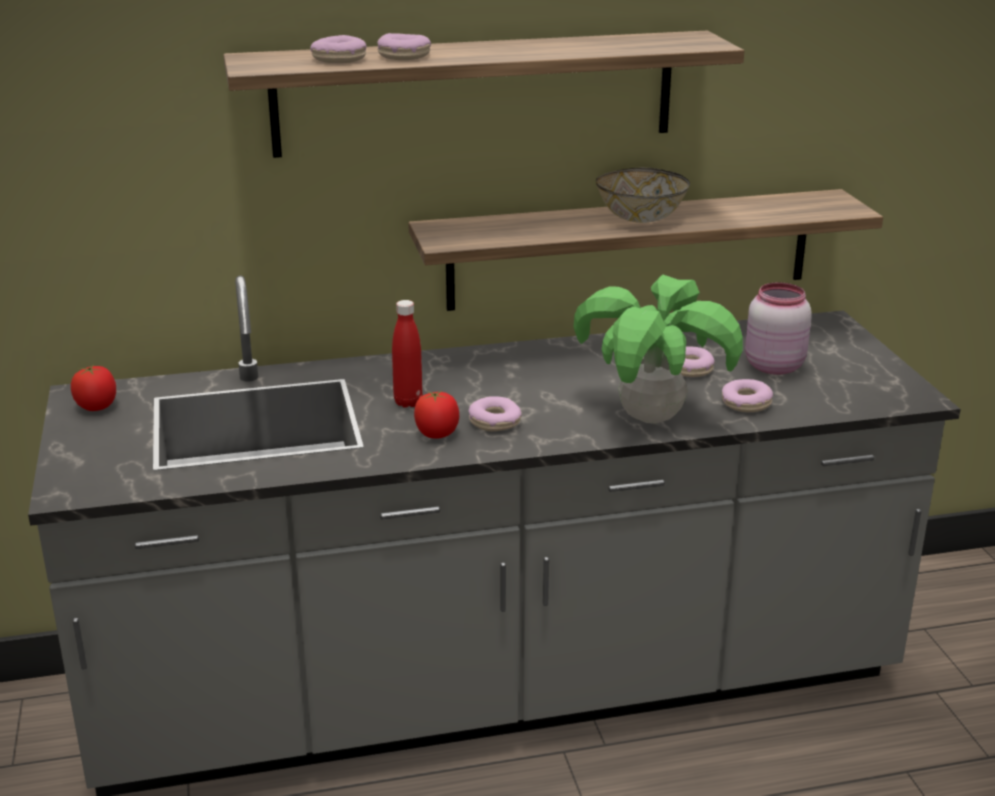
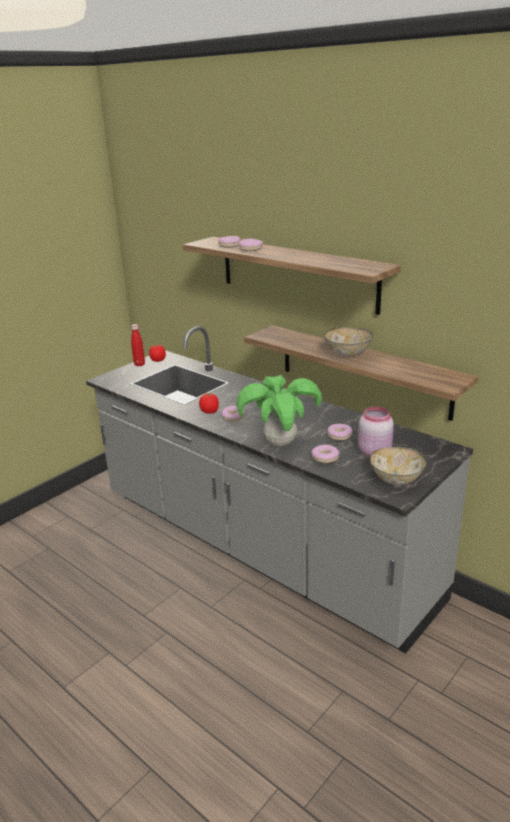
camera: 55 degrees right, 0 degrees up
red bottle [392,300,423,408] -> red bottle moved to [131,324,145,366]
none -> bowl [370,447,427,485]

